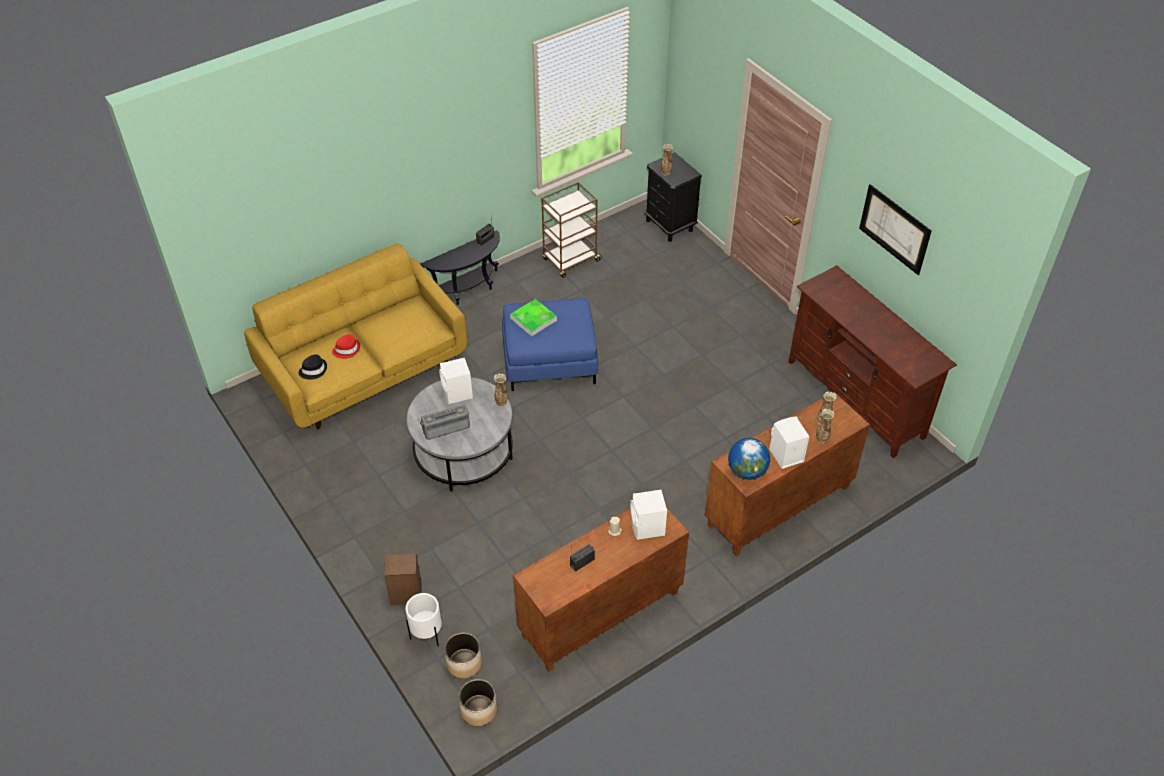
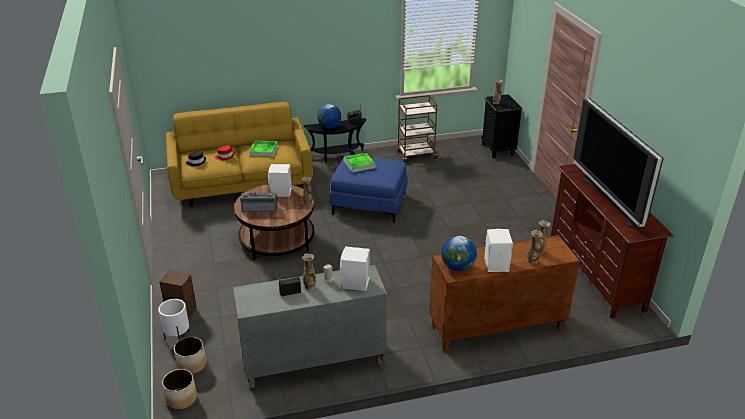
camera: 20 degrees right, 15 degrees down
grey coffee table [407,377,513,491] -> brown coffee table [234,184,315,260]
brown cabinet [513,507,689,672] -> grey cabinet [233,265,387,388]
picture [859,184,932,275] -> none
none -> tray [250,140,278,157]
none -> vase [303,254,316,290]
none -> globe [317,104,341,128]
none -> television [573,98,664,228]

